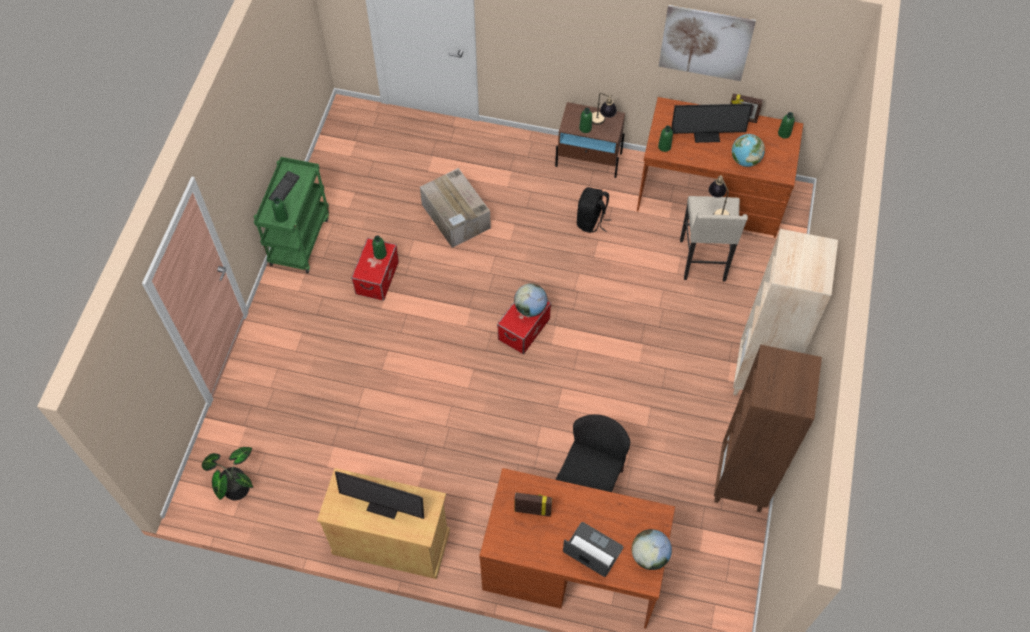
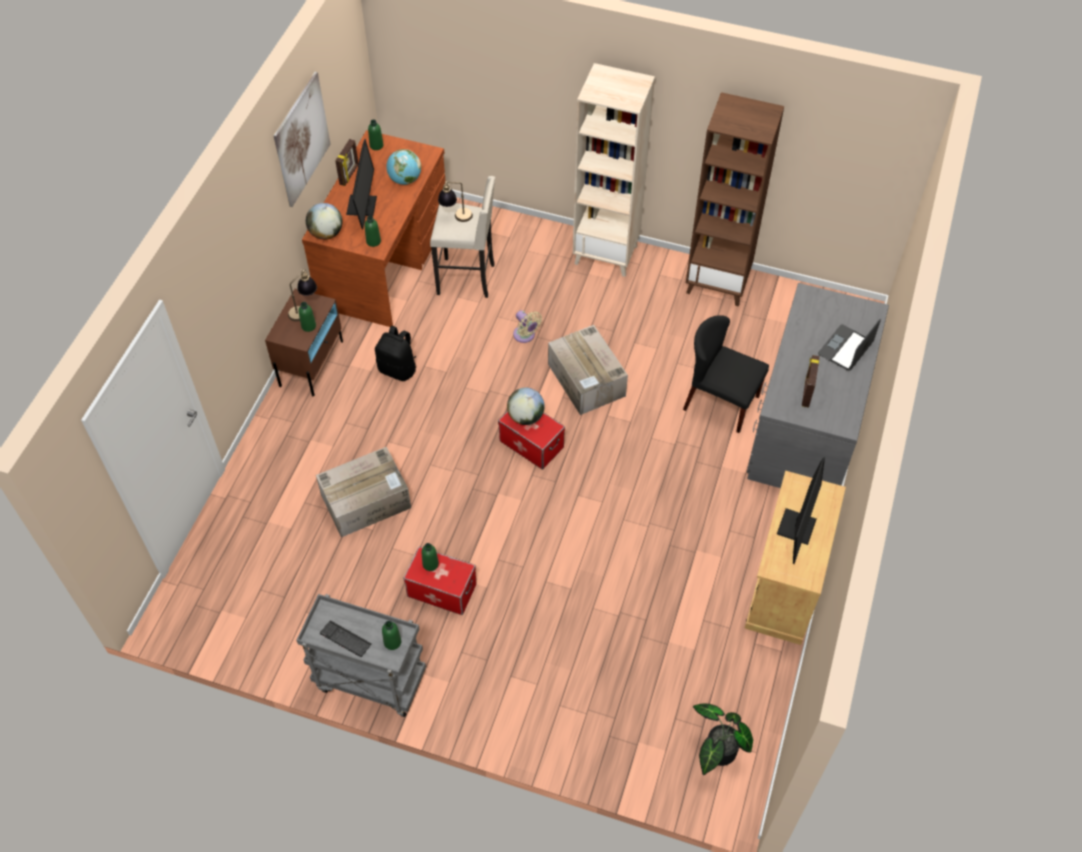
camera: 85 degrees left, 5 degrees down
green cart [254,157,329,273] -> grey cart [296,594,426,717]
brown desk [479,468,675,629] -> grey desk [747,283,889,488]
globe [632,529,672,570] -> globe moved to [306,203,343,240]
none -> beige fan [513,310,542,343]
none -> cardboard box [548,325,628,415]

